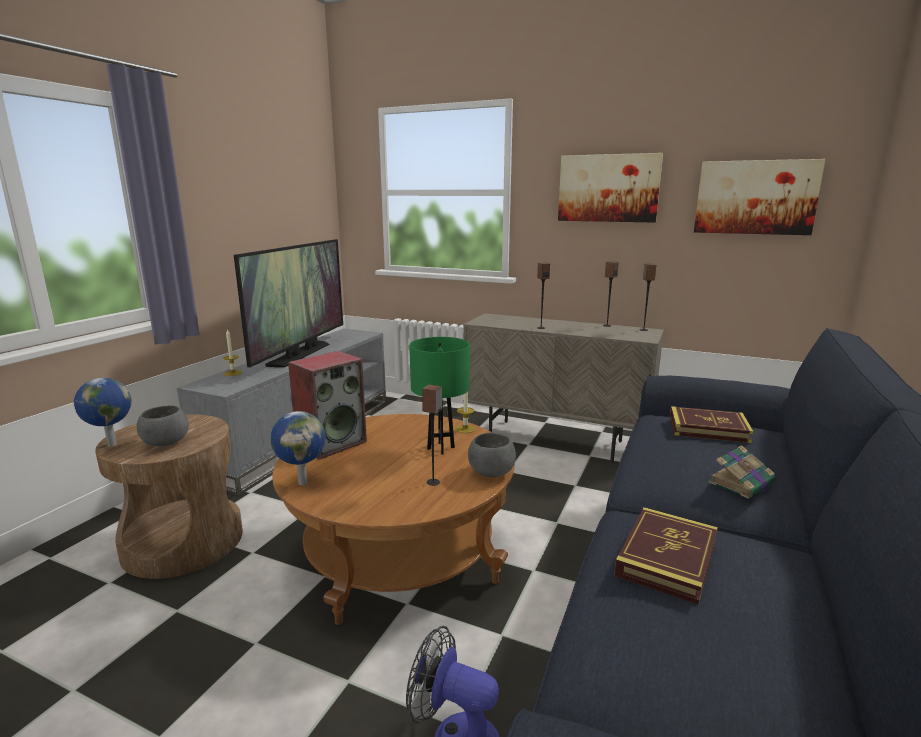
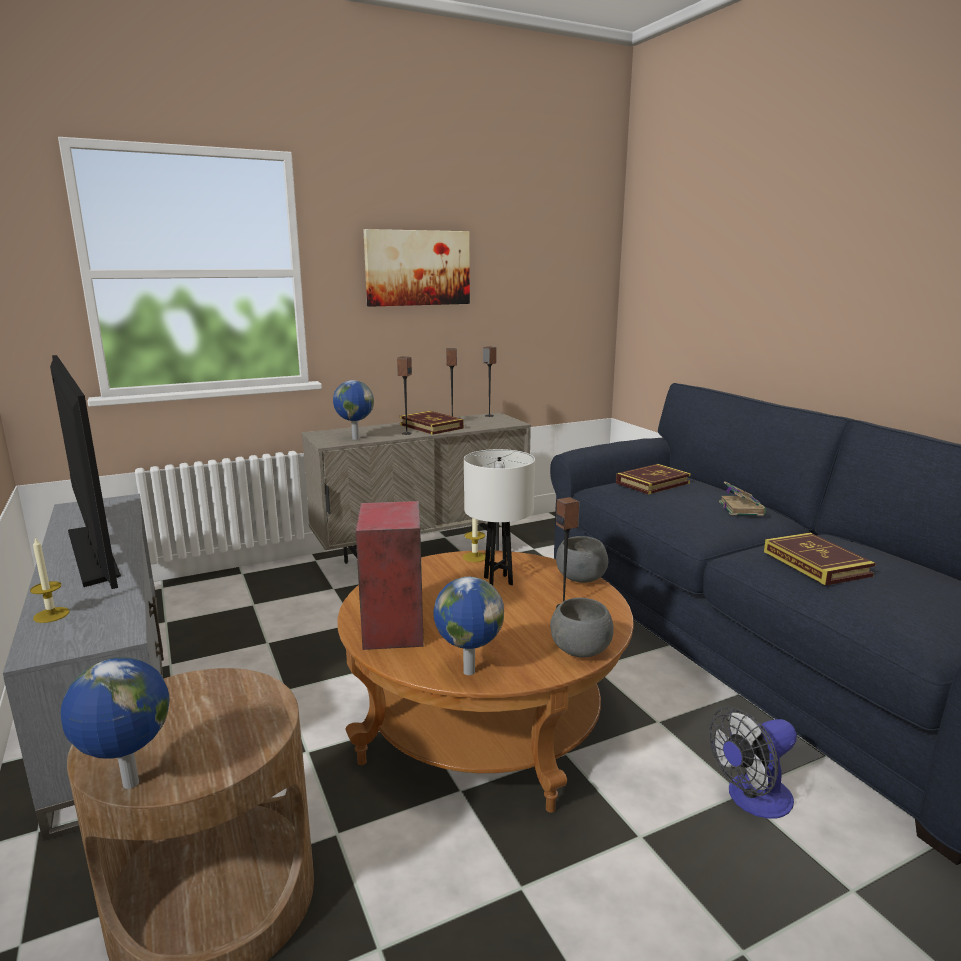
camera: 50 degrees left, 0 degrees up
grey bowl [137,405,189,446] -> grey bowl moved to [550,598,614,658]
green table lamp [409,337,470,454] -> white table lamp [464,449,535,586]
picture [694,159,826,235] -> none
none -> globe [333,380,374,440]
none -> book [400,411,464,435]

